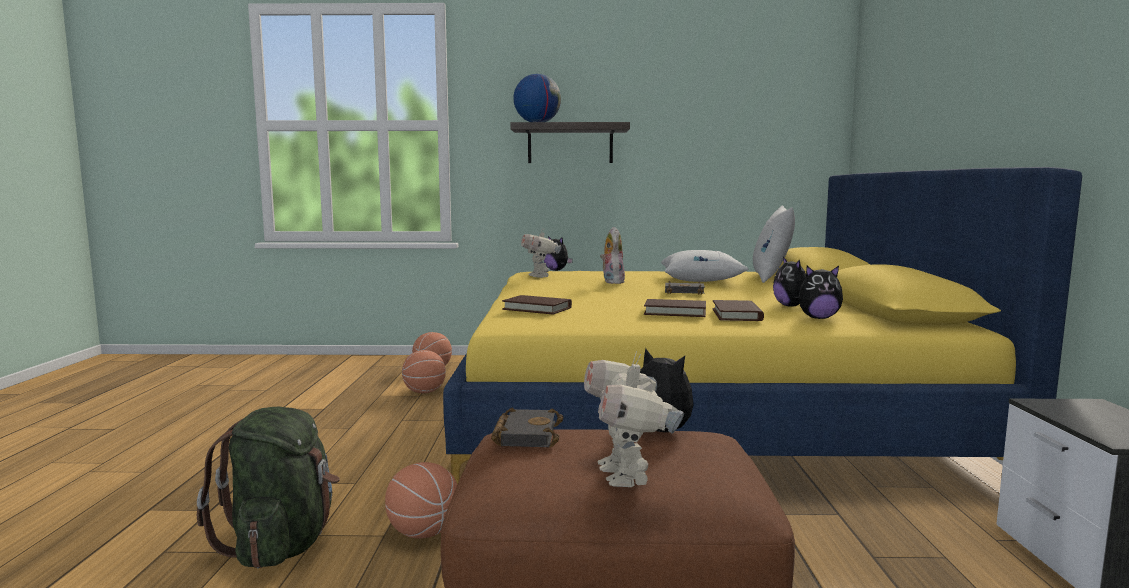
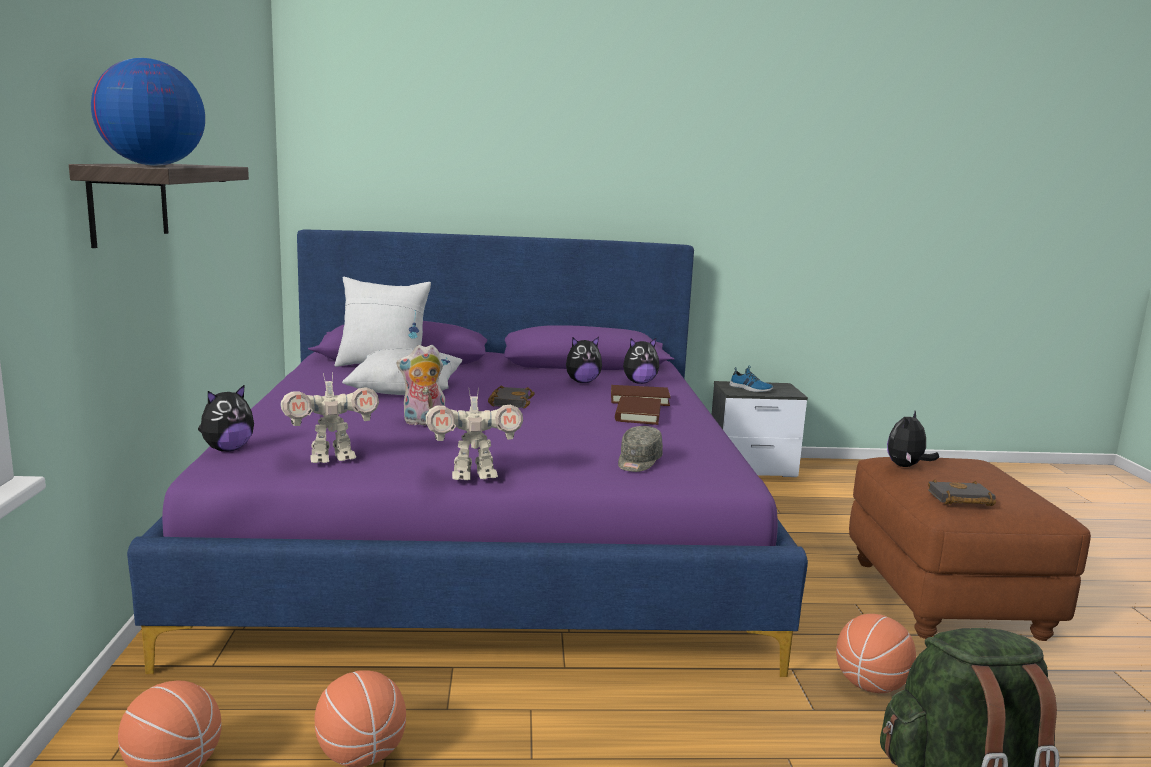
camera: 95 degrees left, 5 degrees up
yellow bed [443,167,1082,484] -> purple bed [127,230,808,677]
brown book [502,295,572,315] -> grey cap [618,426,663,472]
toy robot [584,351,684,487] -> toy robot moved to [426,387,523,480]
plush toy [799,266,843,319] -> plush toy turned 75 degrees clockwise [623,338,659,384]
none -> shoe [729,365,774,392]

